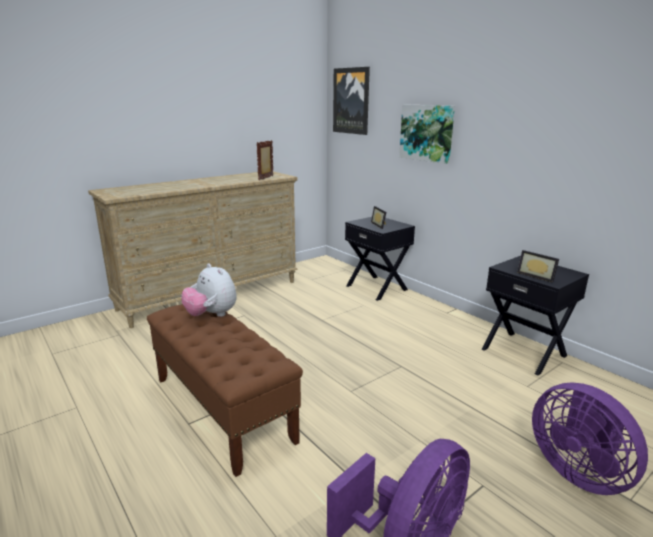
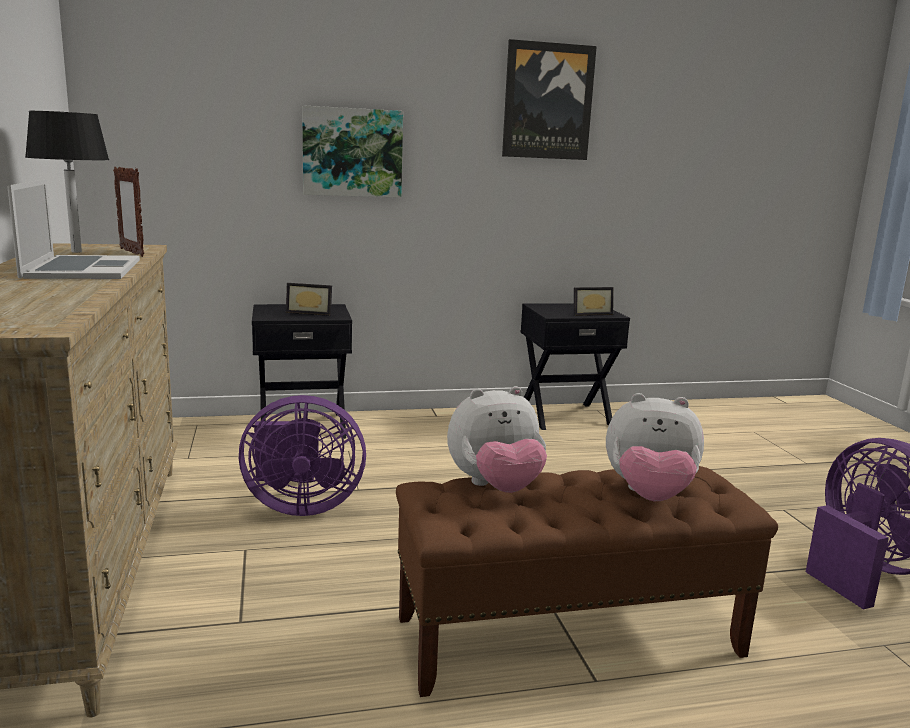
camera: 65 degrees left, 5 degrees down
picture [333,67,370,135] -> picture moved to [502,39,597,160]
purple fan [532,382,648,495] -> purple fan moved to [239,395,366,516]
none -> laptop [7,179,140,279]
none -> black table lamp [25,111,109,253]
none -> plush toy [606,393,704,501]

